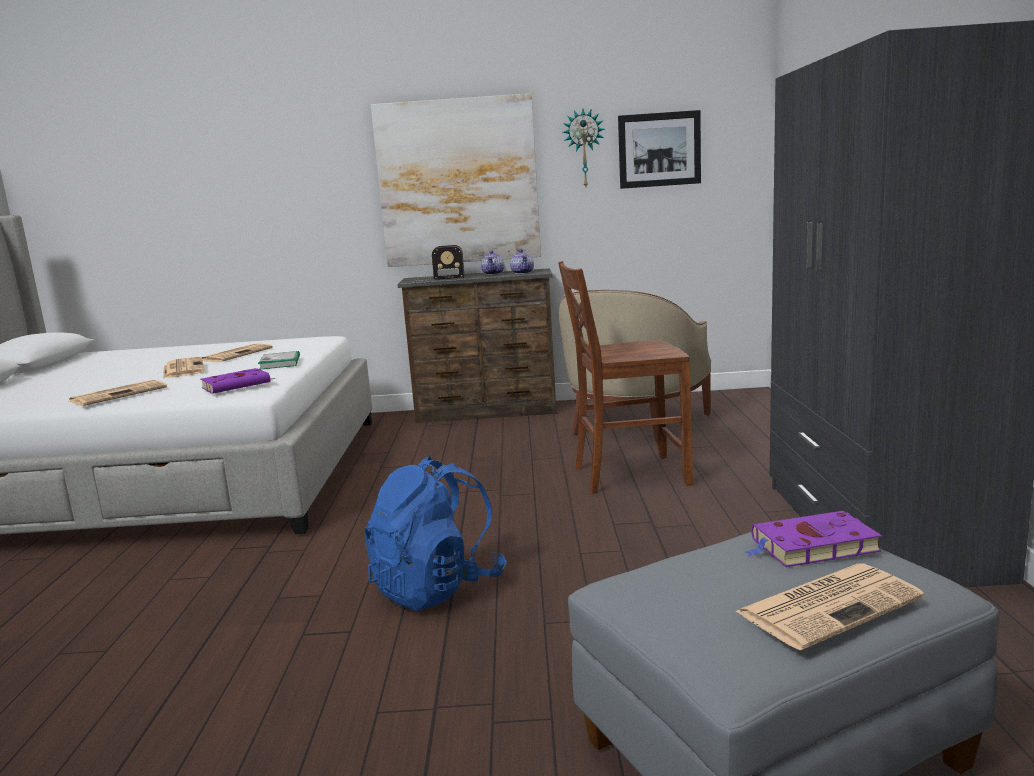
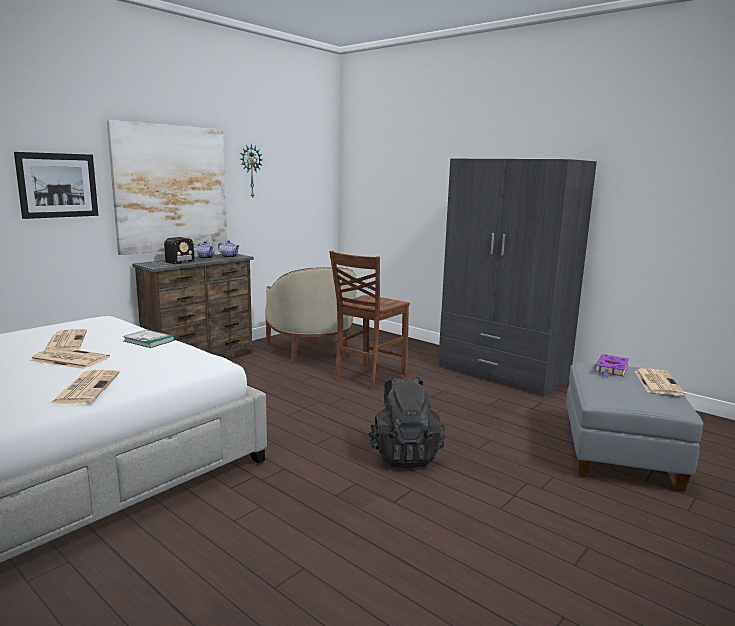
camera: 50 degrees left, 0 degrees up
purple book [200,368,277,394] -> none
blue backpack [365,456,507,611] -> black backpack [368,376,445,469]
picture [618,110,701,189] -> picture moved to [14,152,98,219]

